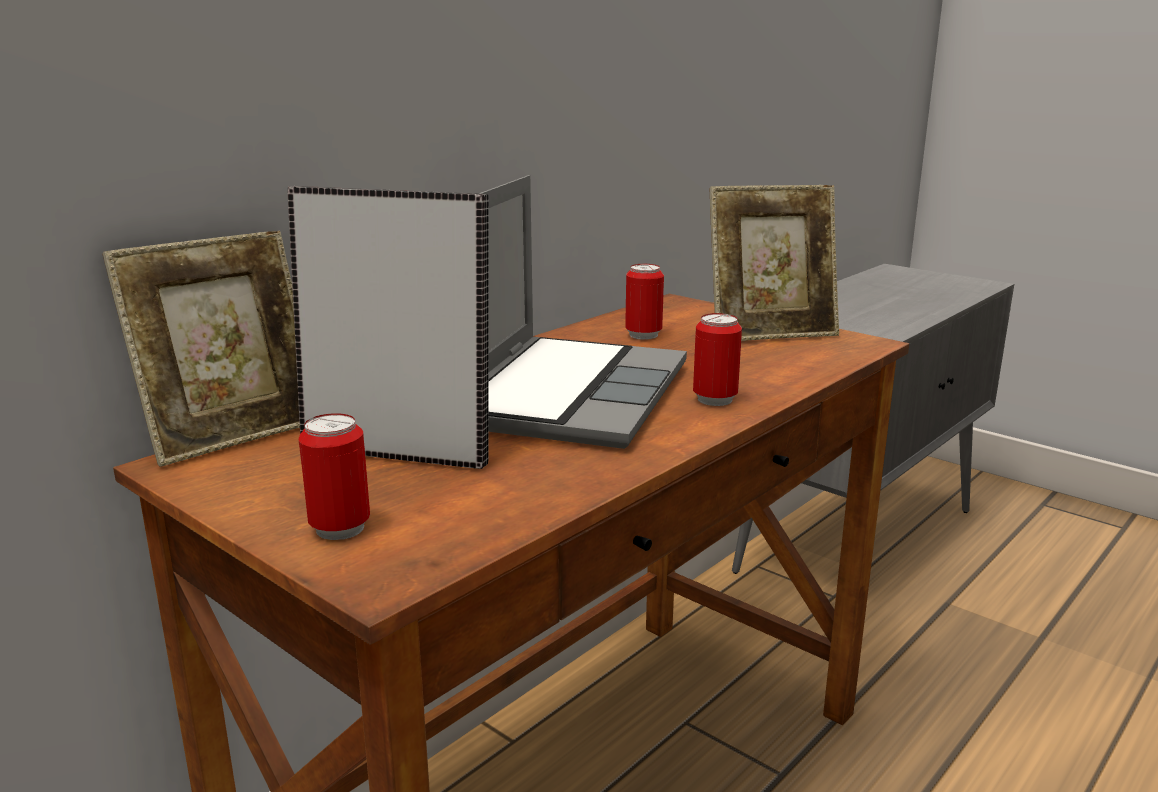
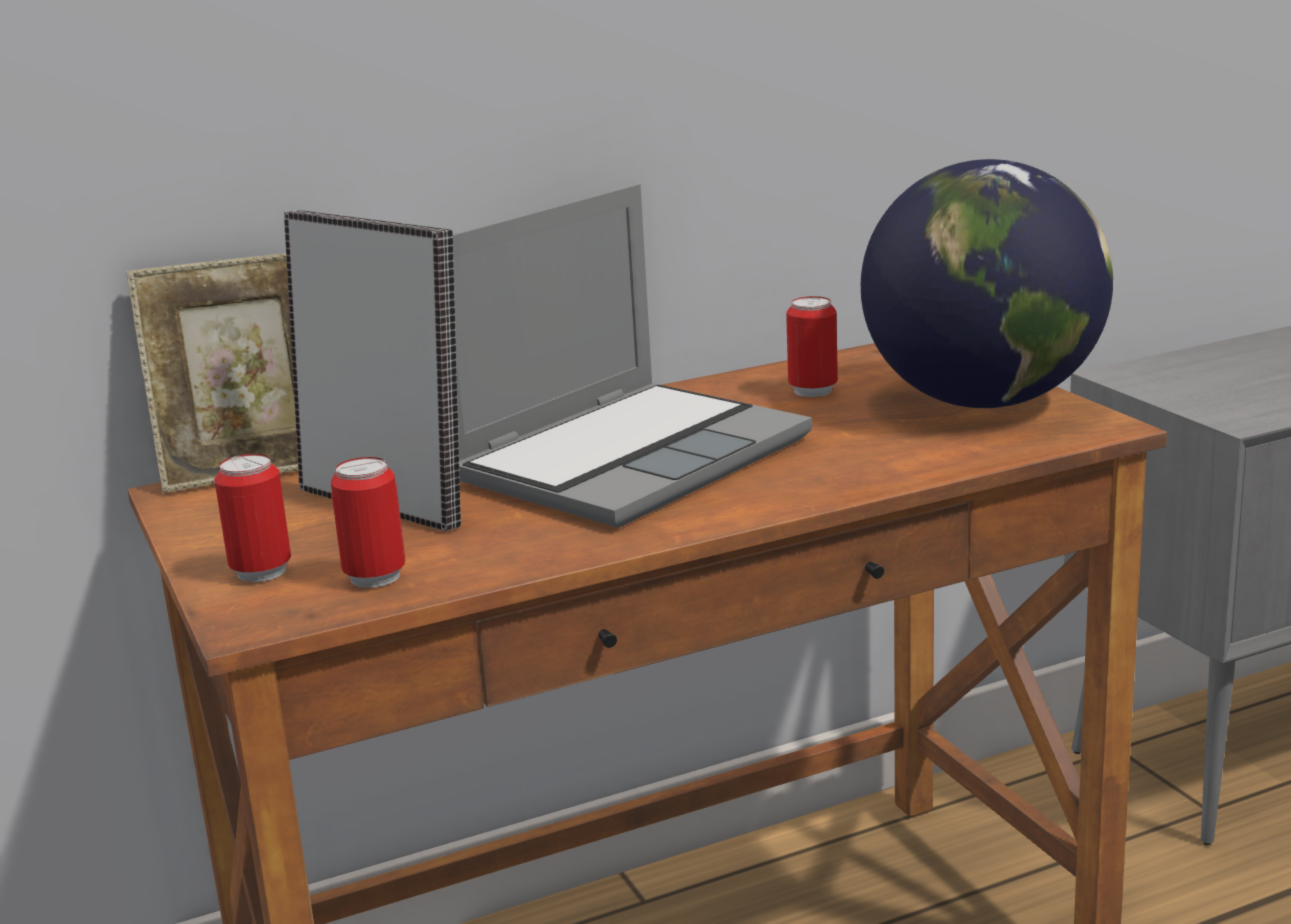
camera: 25 degrees right, 0 degrees up
can [693,313,742,406] -> can moved to [331,457,405,588]
picture frame [710,185,839,341] -> globe [861,159,1113,408]

